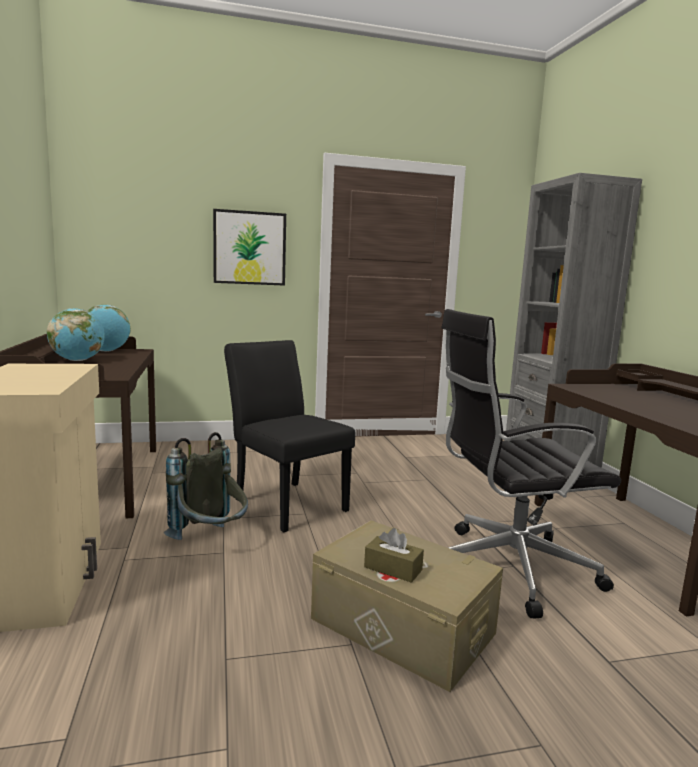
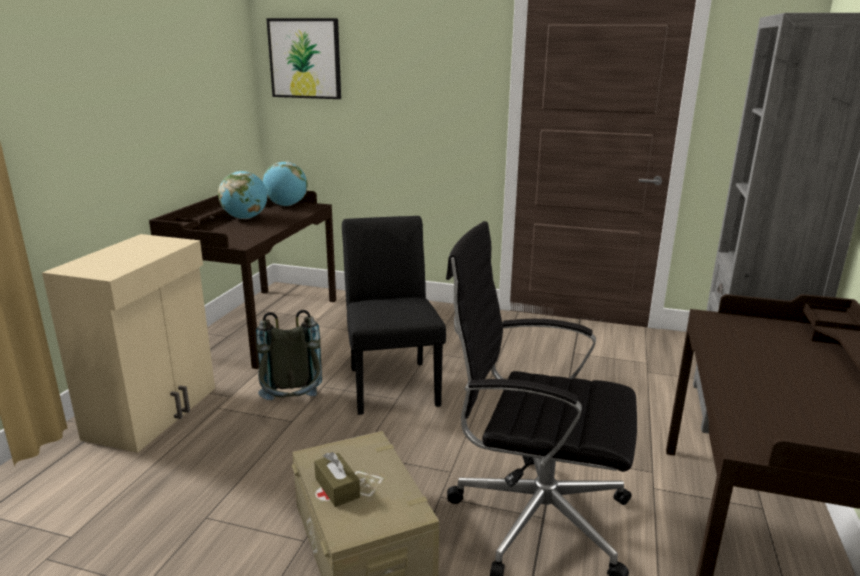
camera: 30 degrees right, 10 degrees up
picture [213,209,286,286] -> picture moved to [266,18,341,99]

